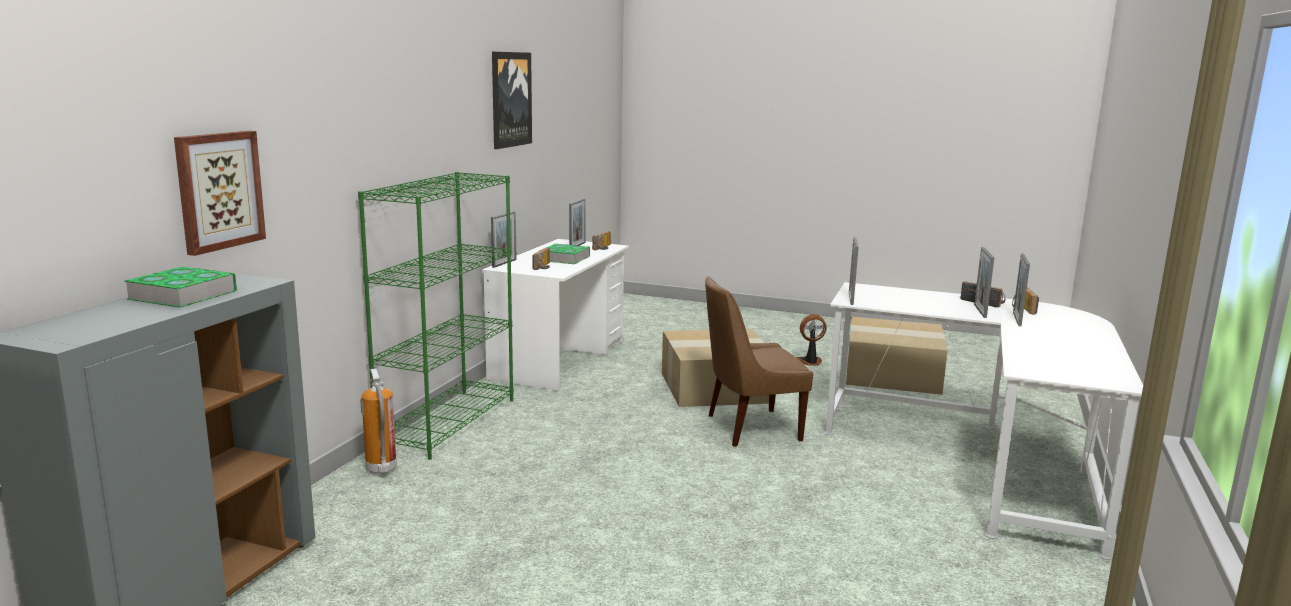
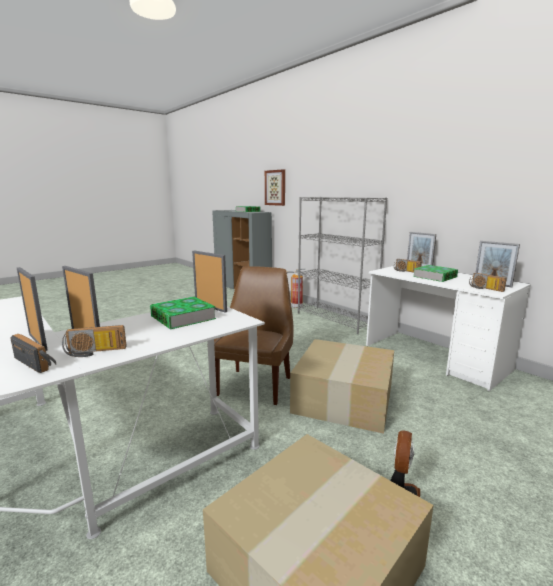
camera: 120 degrees right, 0 degrees up
green bookcase [358,172,514,460] -> grey bookcase [298,197,387,334]
picture [492,52,532,149] -> none
none -> book [150,296,216,329]

